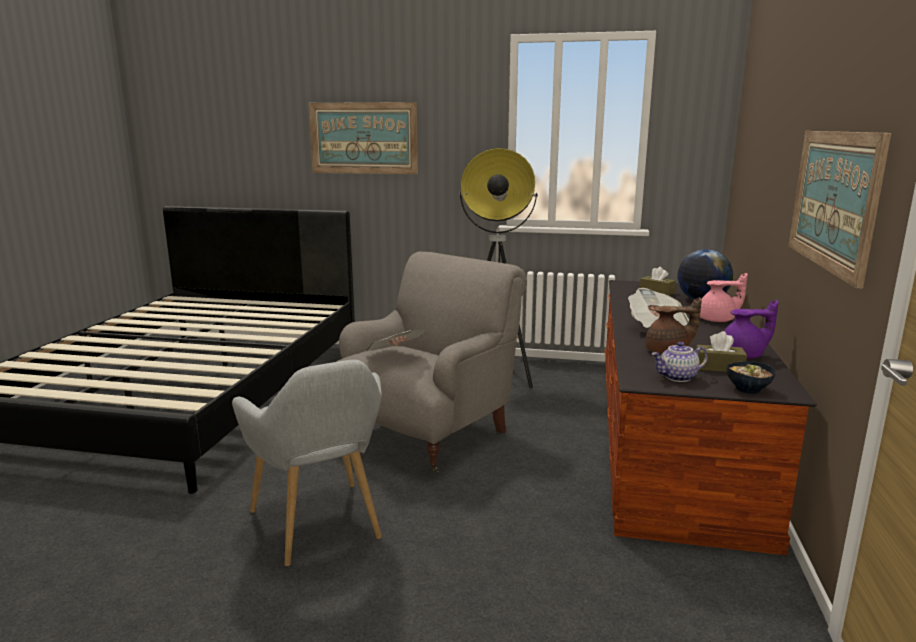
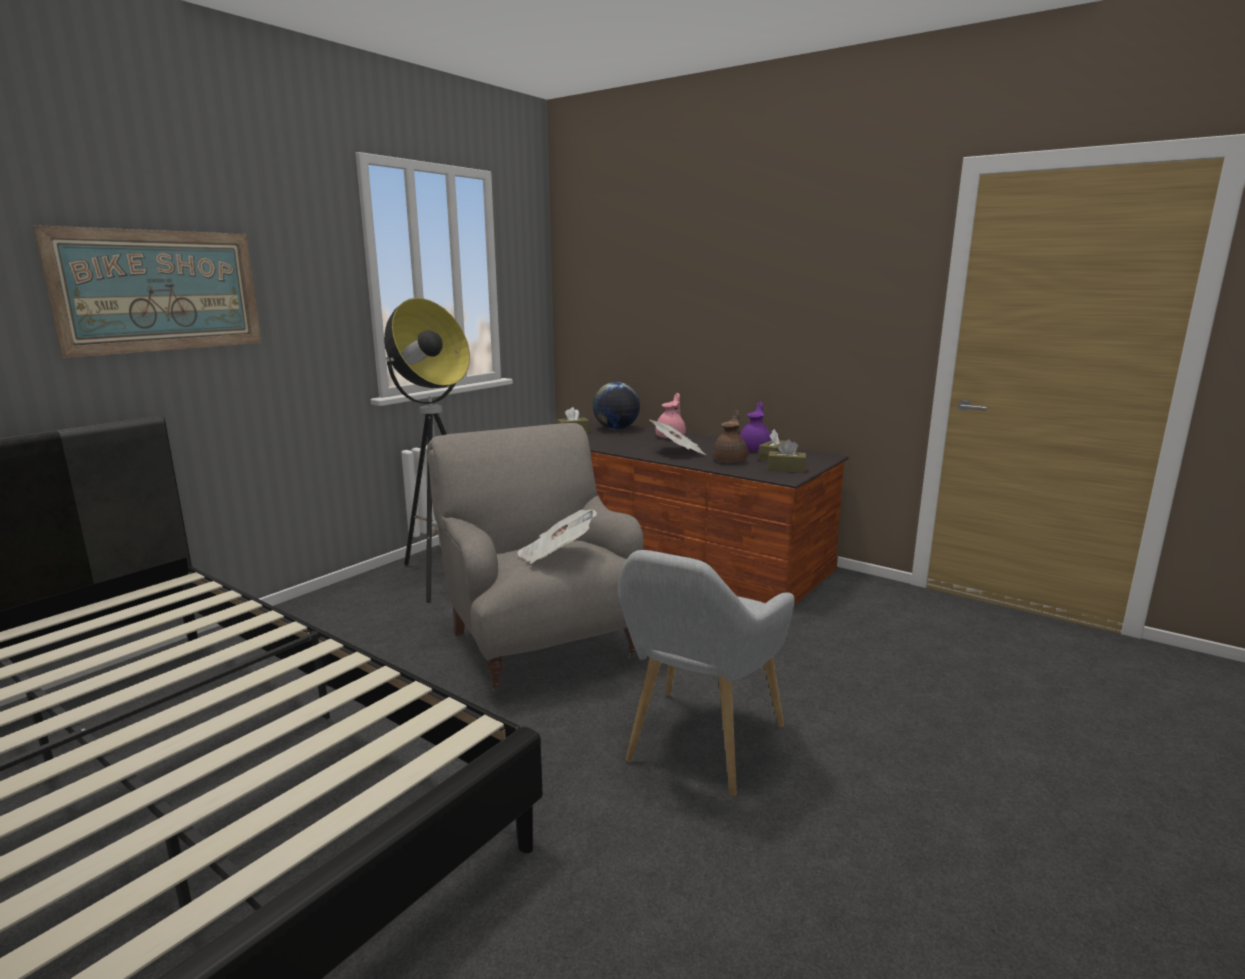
camera: 65 degrees left, 0 degrees up
grey armchair [232,360,382,566] -> grey armchair turned 120 degrees clockwise [618,550,795,797]
teapot [652,342,708,382] -> brown tissue box [768,439,806,473]
bowl [726,361,776,394] -> none
picture [789,131,891,289] -> none

